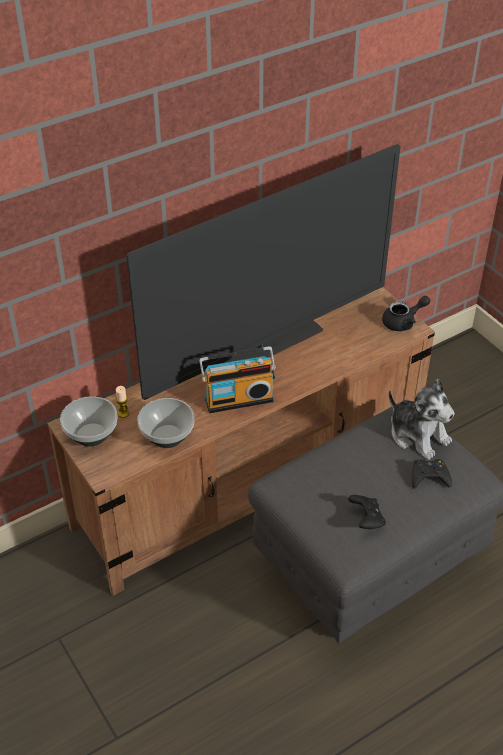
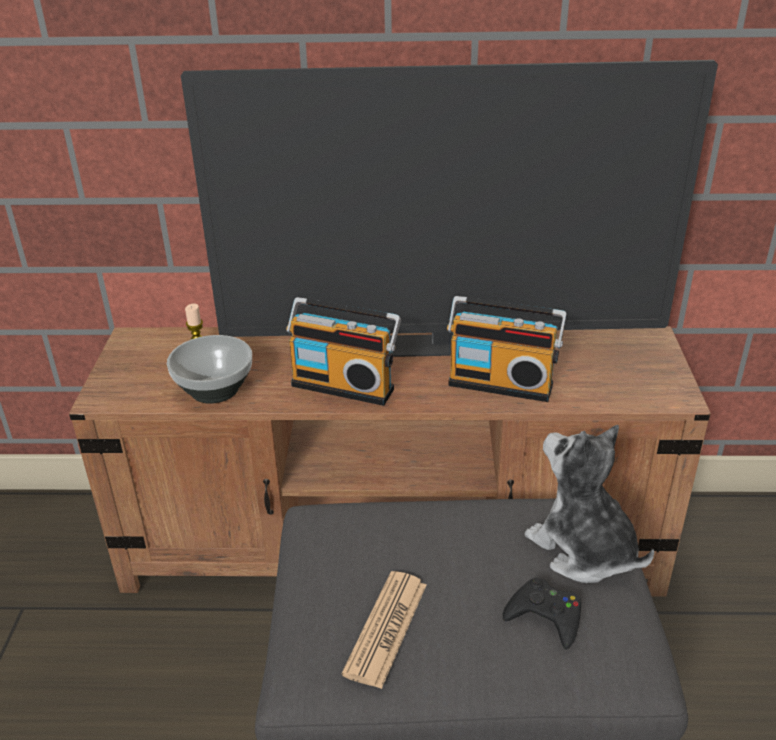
camera: 35 degrees right, 10 degrees down
bowl [60,396,118,447] -> none
black game controller [348,495,386,529] -> newspaper [342,571,426,689]
black teapot [382,296,430,331] -> none
plush toy [389,379,455,460] -> plush toy turned 150 degrees clockwise [525,425,654,583]
none -> radio [447,296,566,402]

